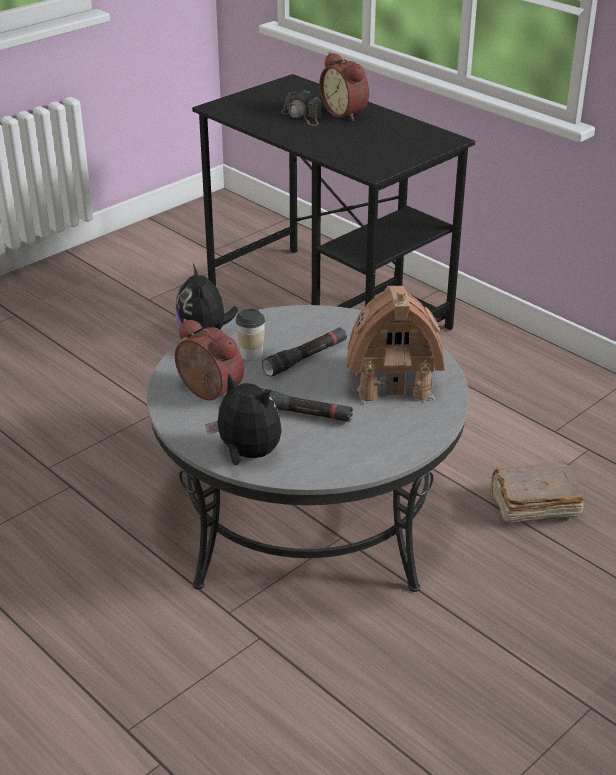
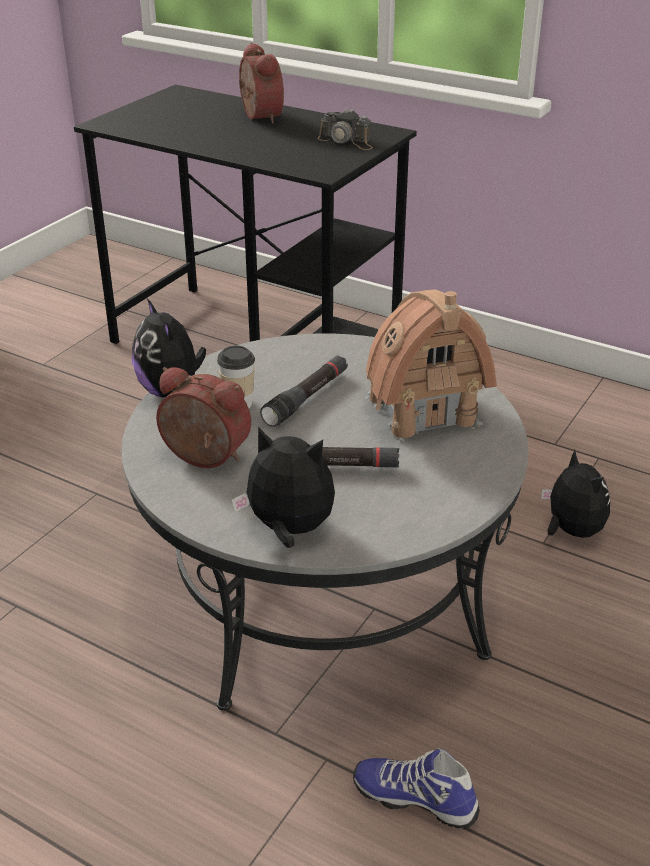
camera: 15 degrees left, 0 degrees up
camera [281,90,321,125] -> camera moved to [317,108,373,150]
alarm clock [319,52,369,121] -> alarm clock turned 150 degrees counterclockwise [239,43,284,123]
brown book [491,461,585,524] -> plush toy [541,450,610,538]
none -> shoe [353,748,480,829]

